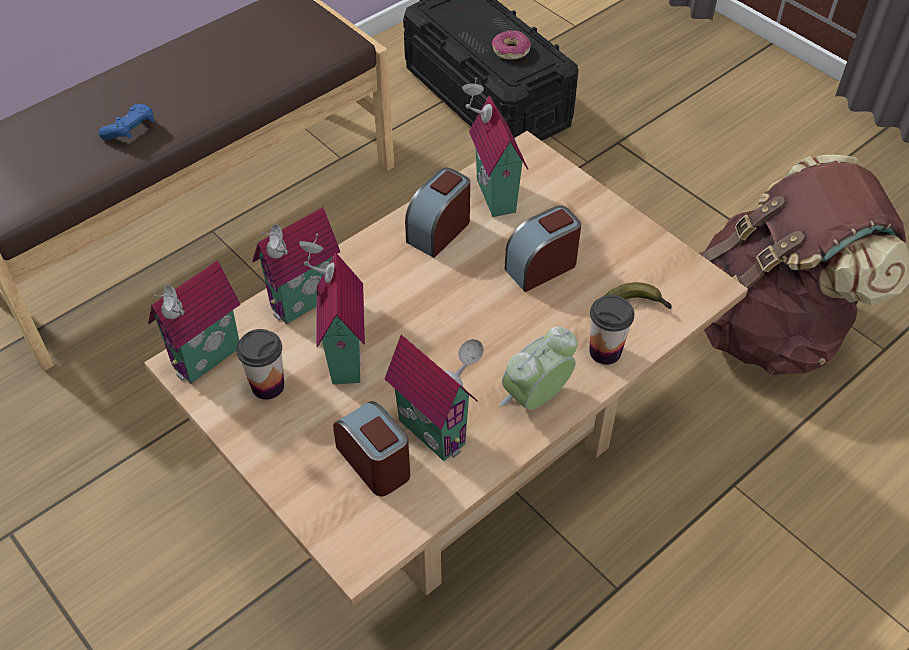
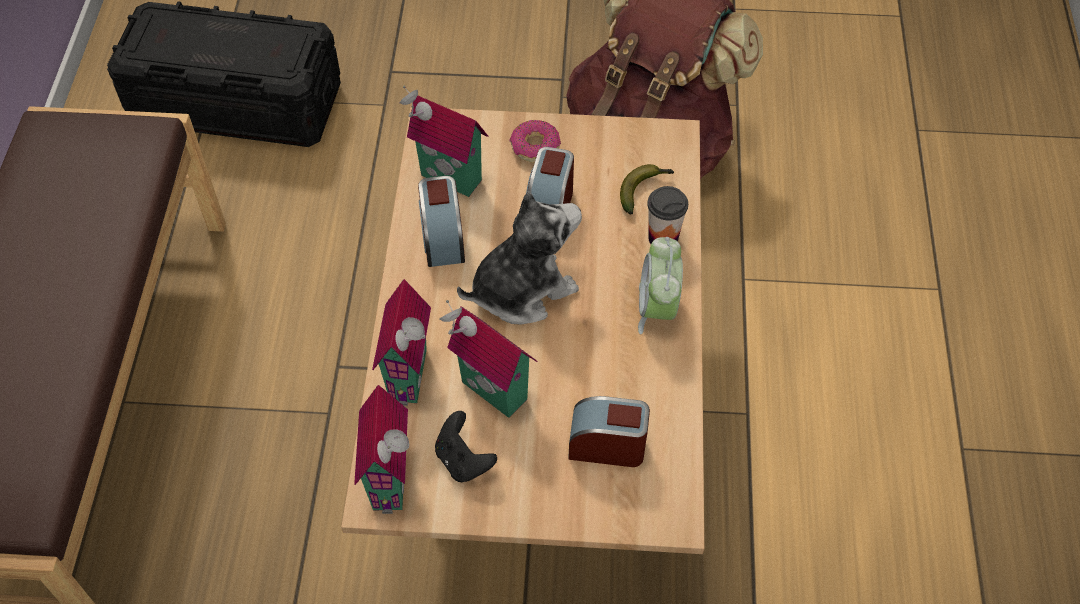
camera: 45 degrees left, 5 degrees up
blue game controller [99,104,154,140] -> none
cup [236,329,284,400] -> black game controller [435,411,497,482]
toy house [385,334,484,461] -> none
donut [492,30,531,60] -> donut moved to [510,120,561,163]
none -> plush toy [457,191,582,325]

